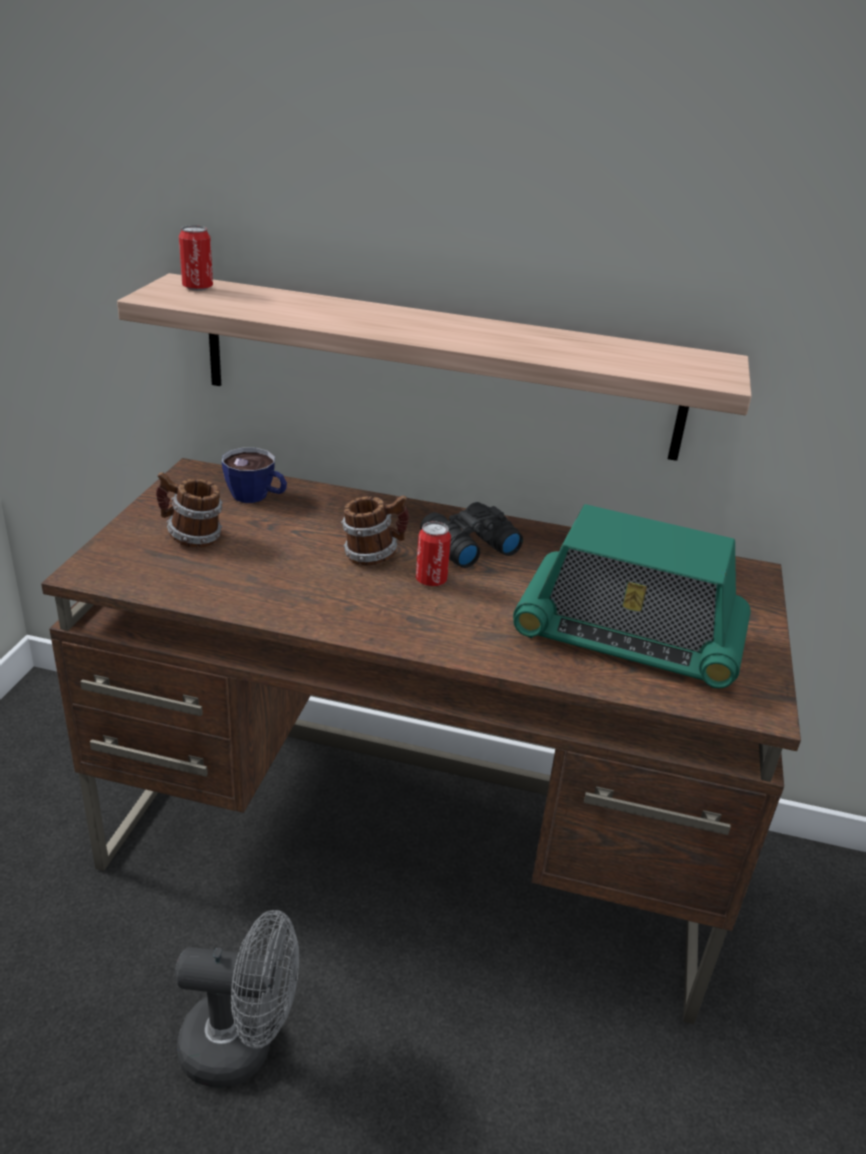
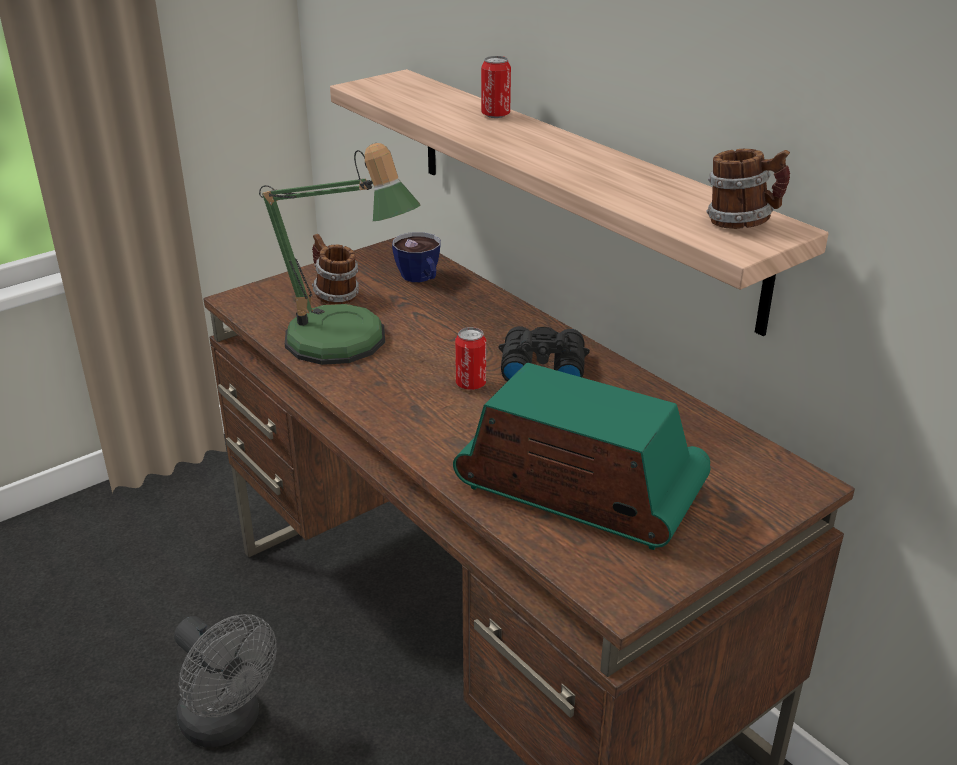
camera: 40 degrees right, 0 degrees up
can [179,225,213,291] -> can moved to [481,56,511,118]
mug [341,495,409,566] -> mug moved to [706,149,790,229]
radio [513,504,751,688] -> radio turned 150 degrees clockwise [453,363,710,550]
none -> table lamp [259,143,421,365]

